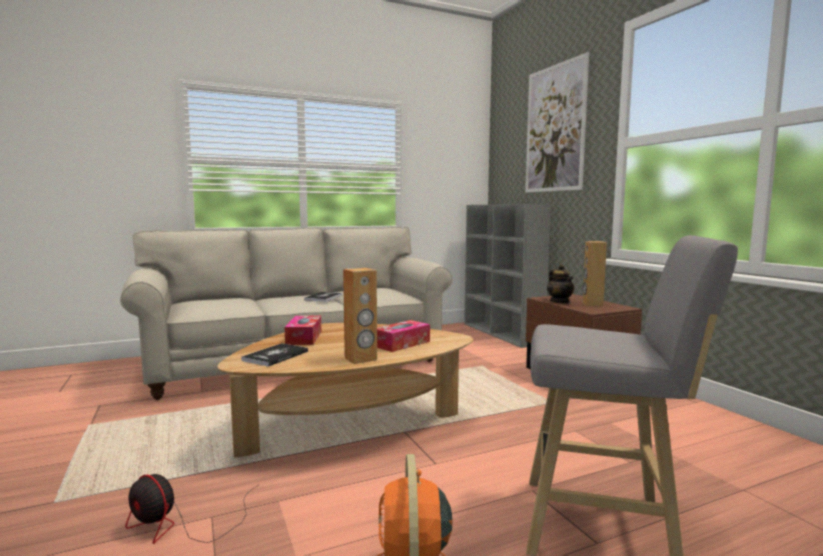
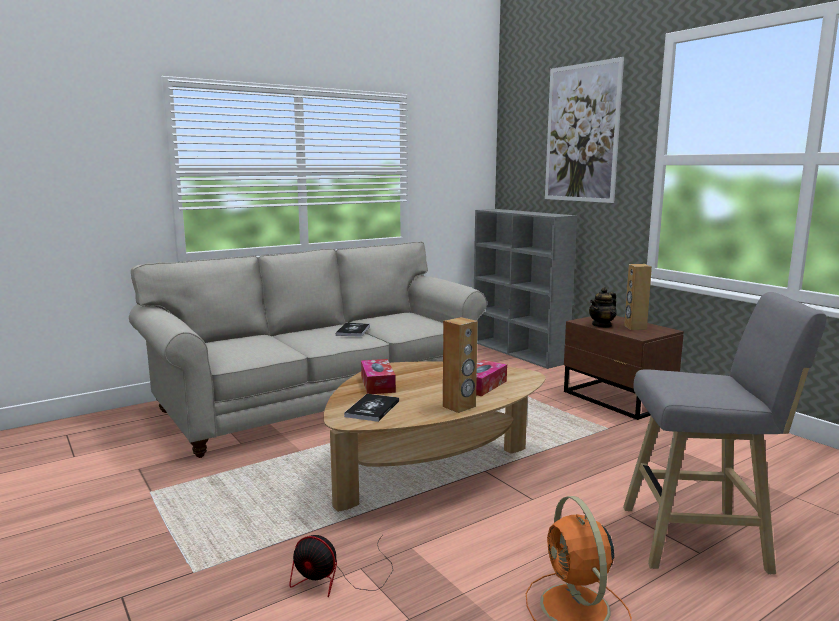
camera: 10 degrees left, 5 degrees up
teapot [547,264,574,303] -> teapot turned 75 degrees clockwise [589,287,616,328]

